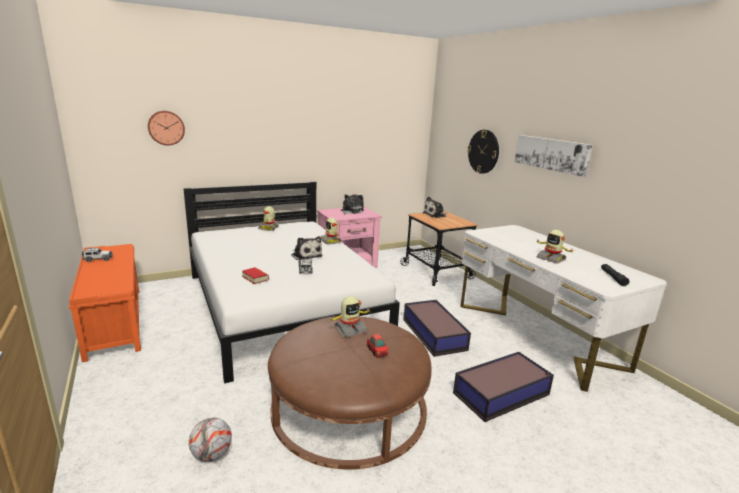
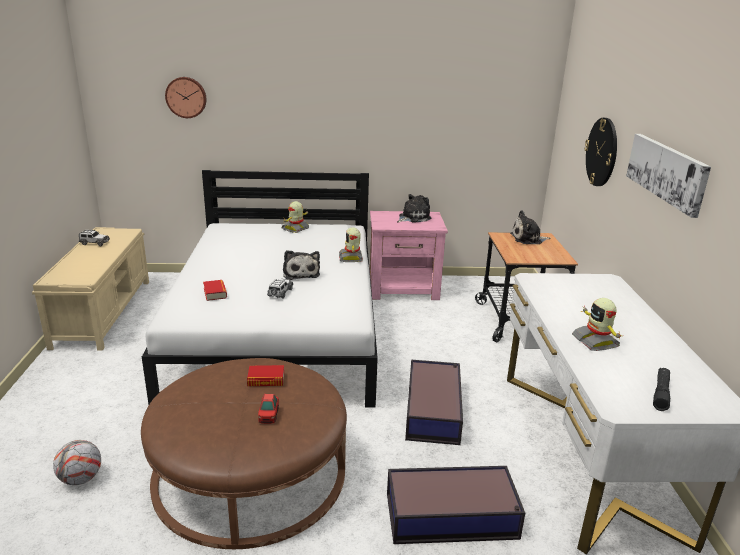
camera: 25 degrees right, 5 degrees up
orange bench [69,244,141,362] -> beige bench [32,227,149,351]
toy robot [329,296,371,338] -> book [247,365,284,386]

